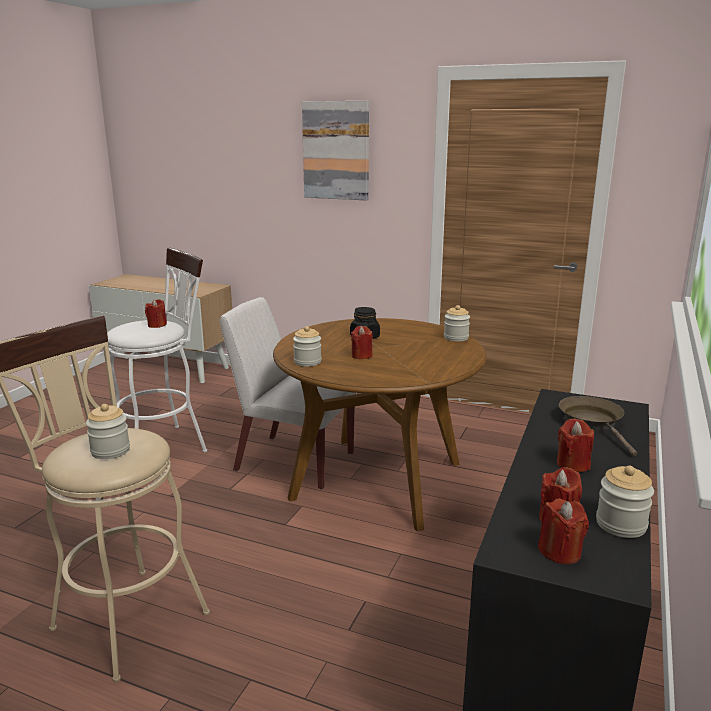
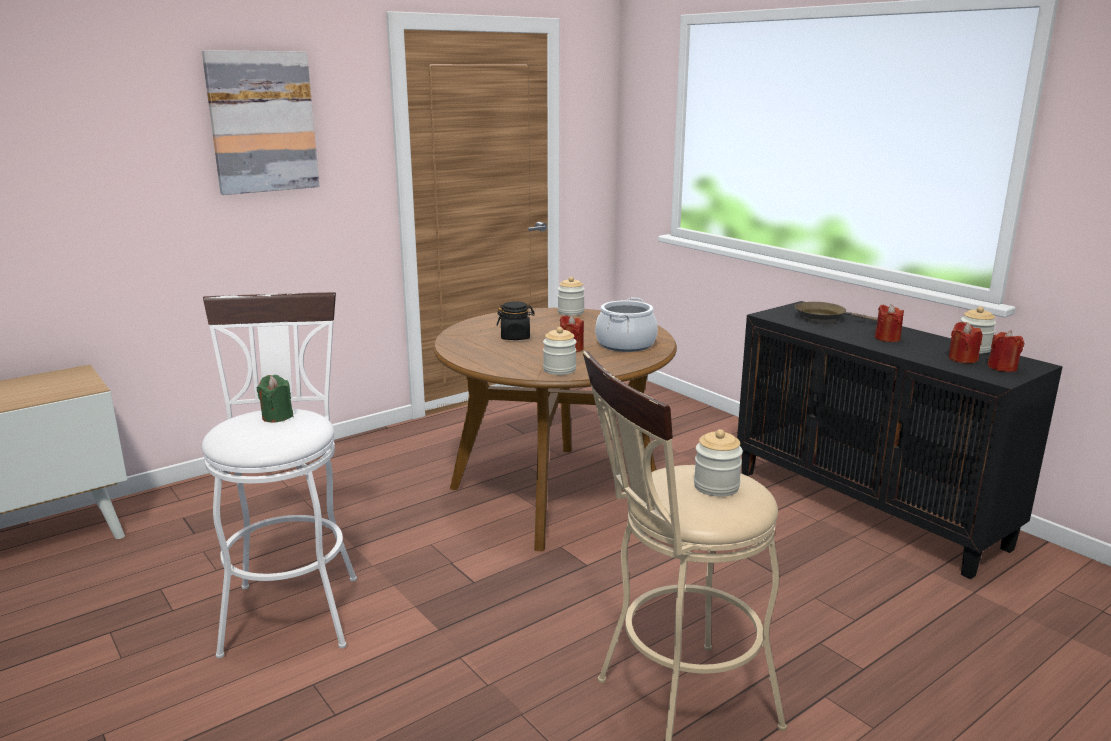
camera: 60 degrees left, 0 degrees up
red candle [145,299,167,328] -> green candle [257,375,293,423]
white chair [220,297,357,490] -> none
none -> cooking pot [595,298,658,352]

